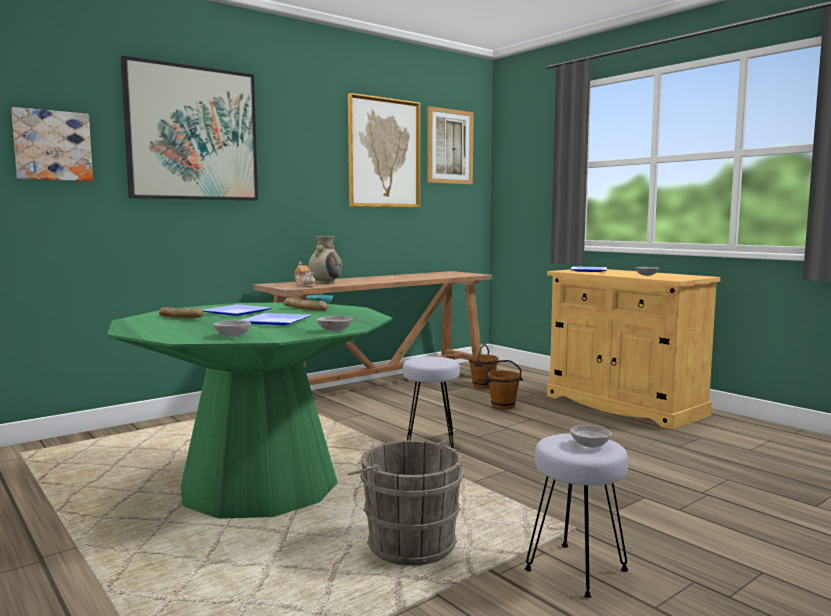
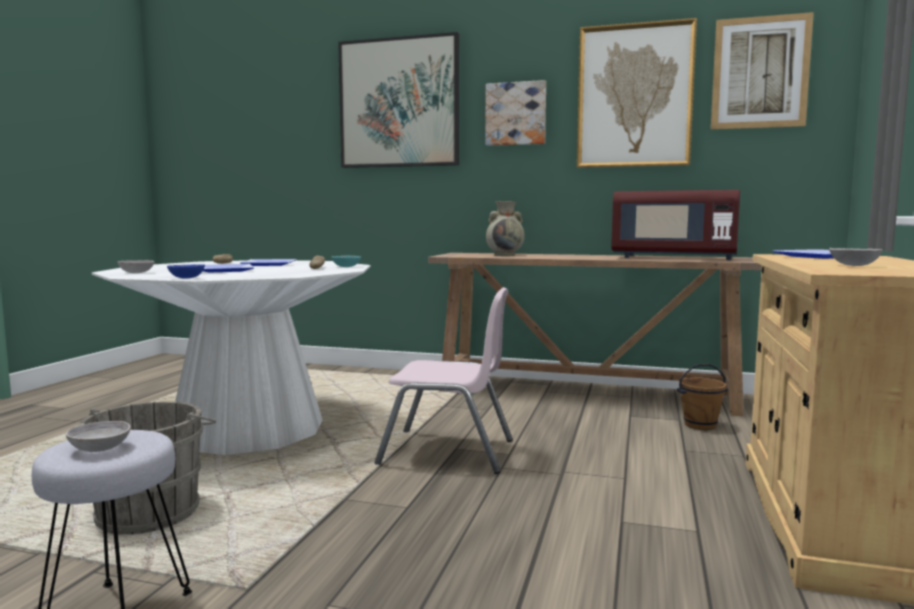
camera: 55 degrees right, 0 degrees up
picture [11,107,93,181] -> picture moved to [485,80,546,146]
green dining table [107,302,393,519] -> white dining table [92,260,370,455]
teapot [294,262,315,287] -> none
grey bowl [317,316,353,331] -> blue bowl [167,264,205,279]
grey stool [403,357,460,449] -> pink chair [374,287,513,474]
brown bucket [485,360,523,410] -> none
none -> red microwave [611,190,740,260]

